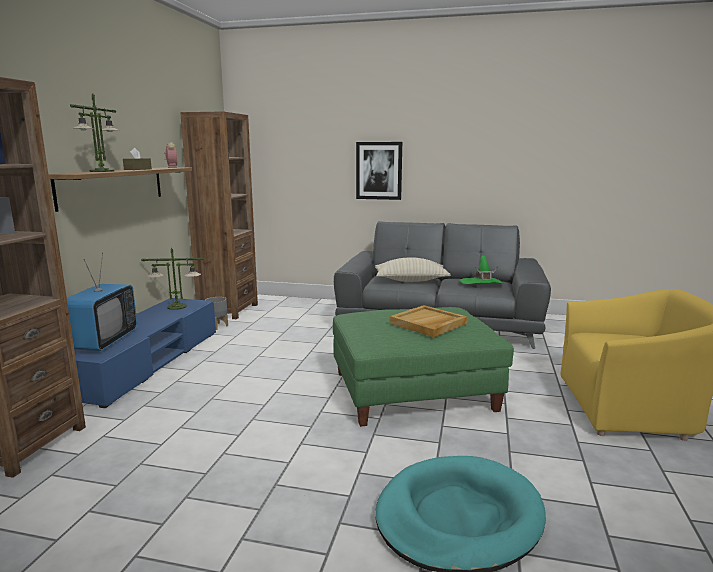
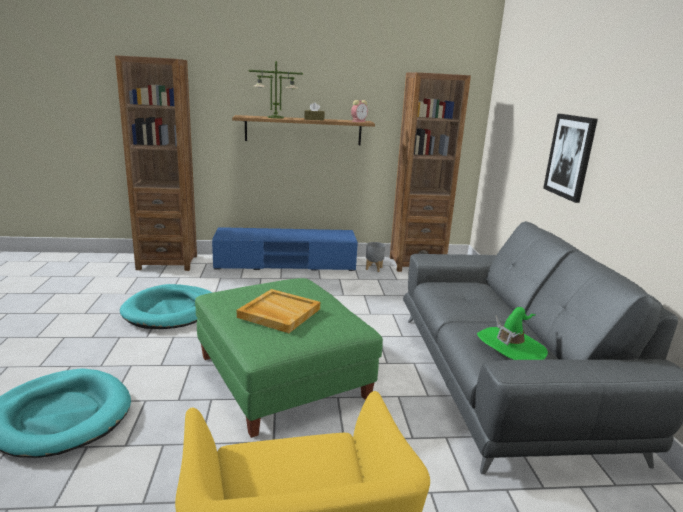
camera: 70 degrees right, 5 degrees up
television [67,253,137,351] -> none
table lamp [142,248,204,310] -> none
beige pillow [375,257,451,282] -> none
none -> turquoise dog bed [120,284,213,329]

